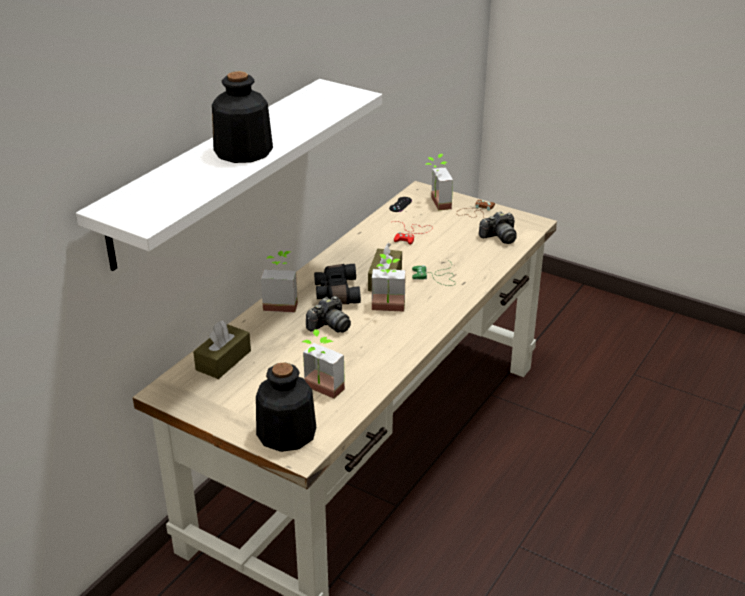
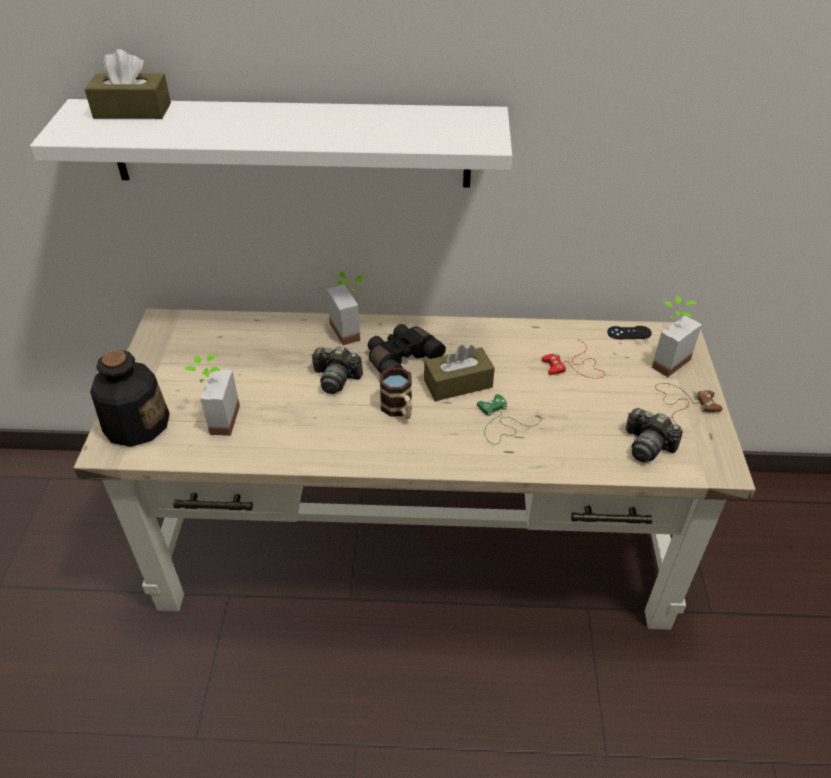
camera: 60 degrees right, 10 degrees up
brown tissue box [193,321,251,379] -> brown tissue box moved to [85,49,171,119]
bottle [212,71,273,163] -> none
potted plant [372,254,406,312] -> mug [380,367,412,419]

